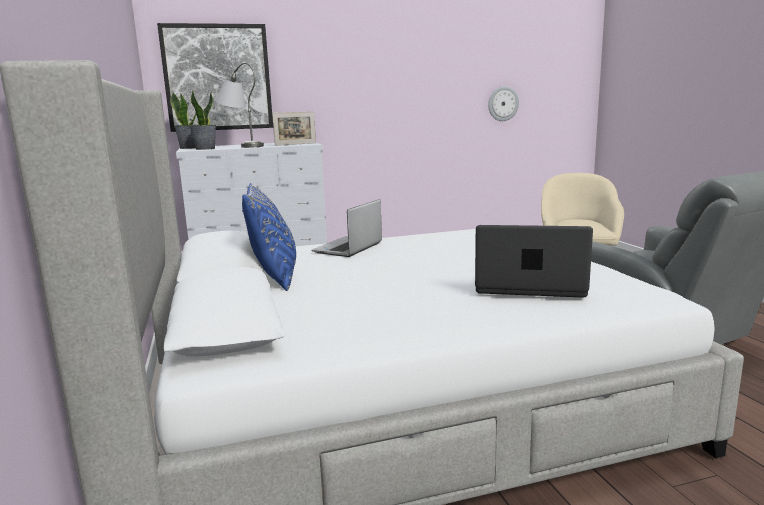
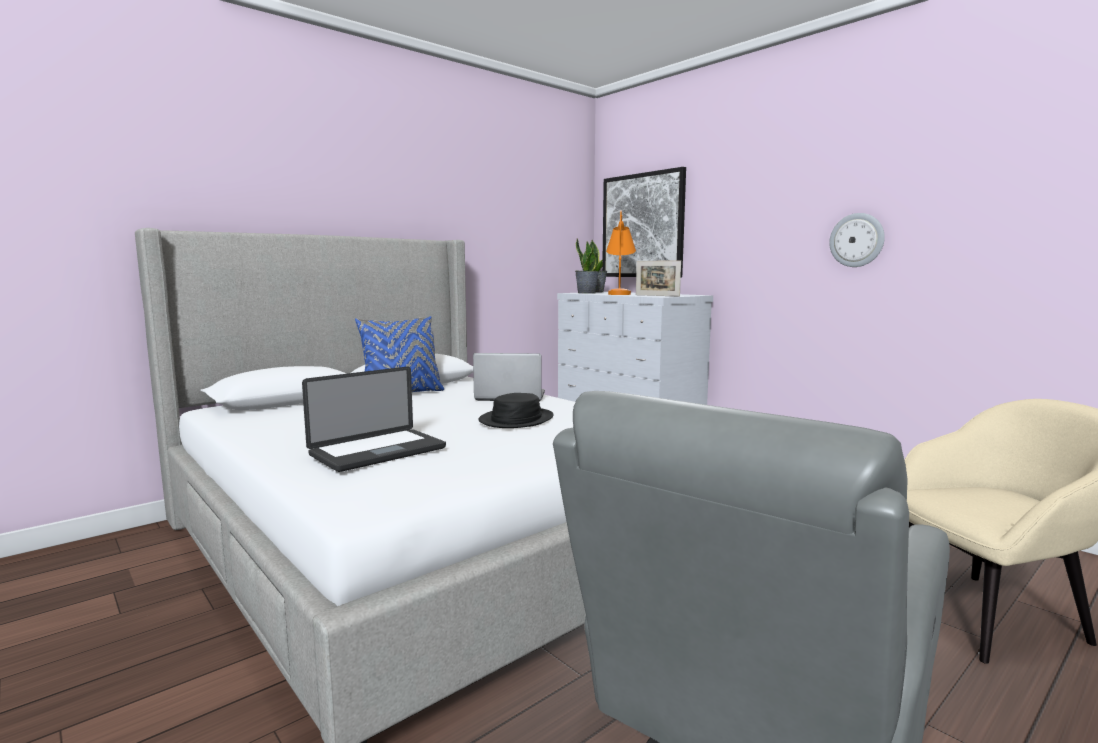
camera: 65 degrees right, 5 degrees down
grey table lamp [215,63,264,148] -> orange table lamp [606,211,636,295]
laptop [475,225,593,298] -> laptop turned 60 degrees clockwise [302,367,446,472]
wall clock [488,86,519,121] -> wall clock moved to [829,213,885,267]
none -> black hat [478,393,554,428]

